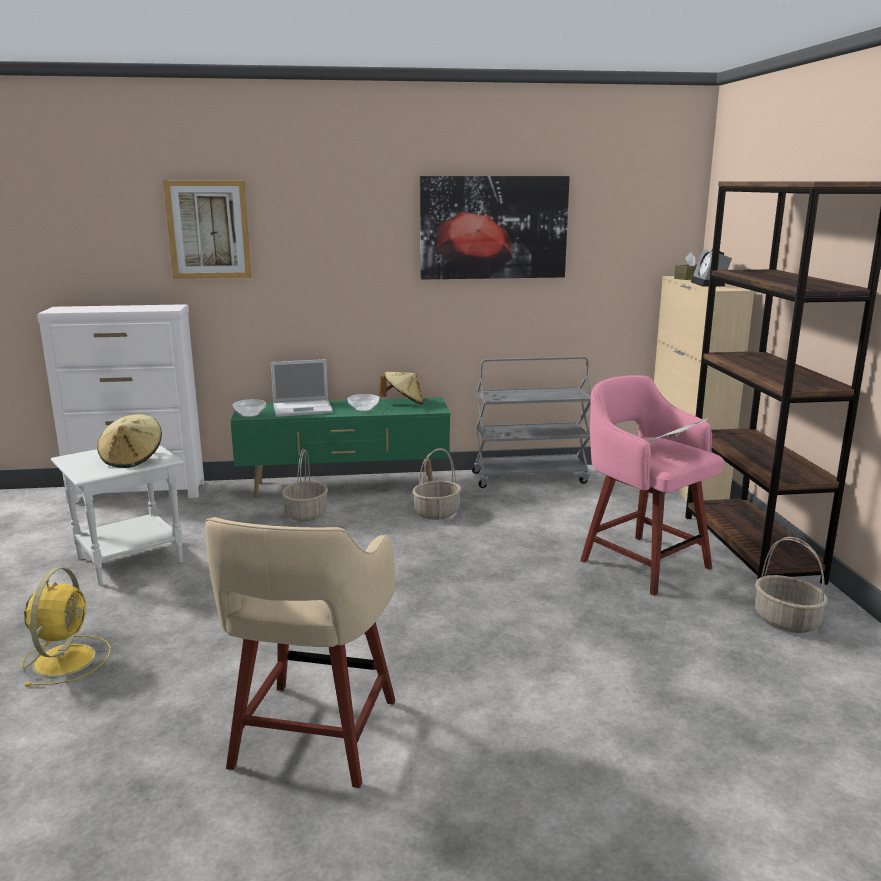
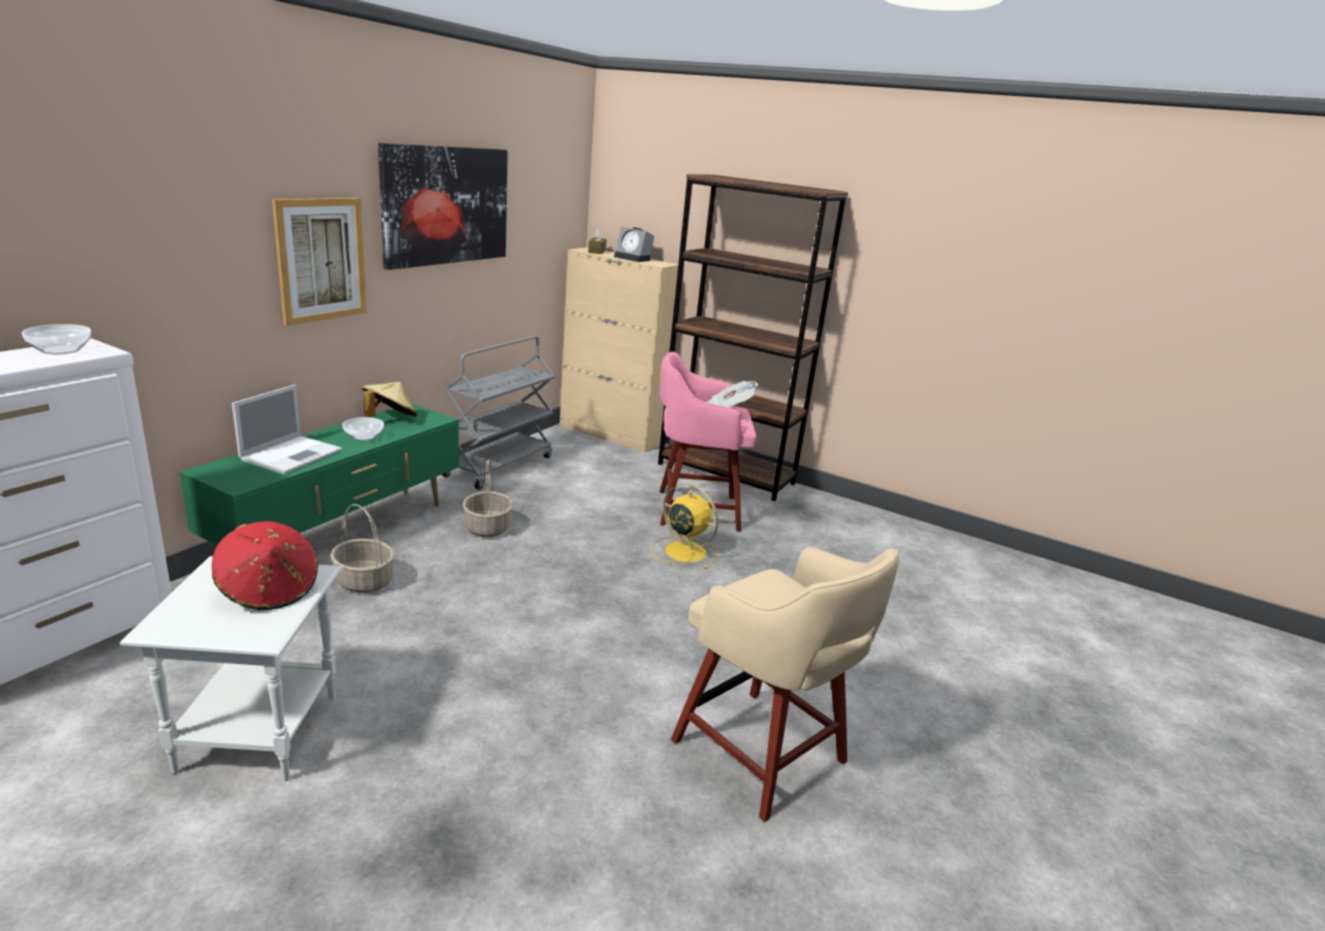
camera: 55 degrees left, 5 degrees up
yellow fan [21,567,111,687] -> yellow fan moved to [651,483,718,569]
beige hat [97,414,162,468] -> red hat [212,521,318,610]
picture [163,180,252,279] -> picture moved to [272,198,366,326]
bowl [233,399,266,417] -> bowl moved to [22,324,91,354]
basket [755,537,828,633] -> none

